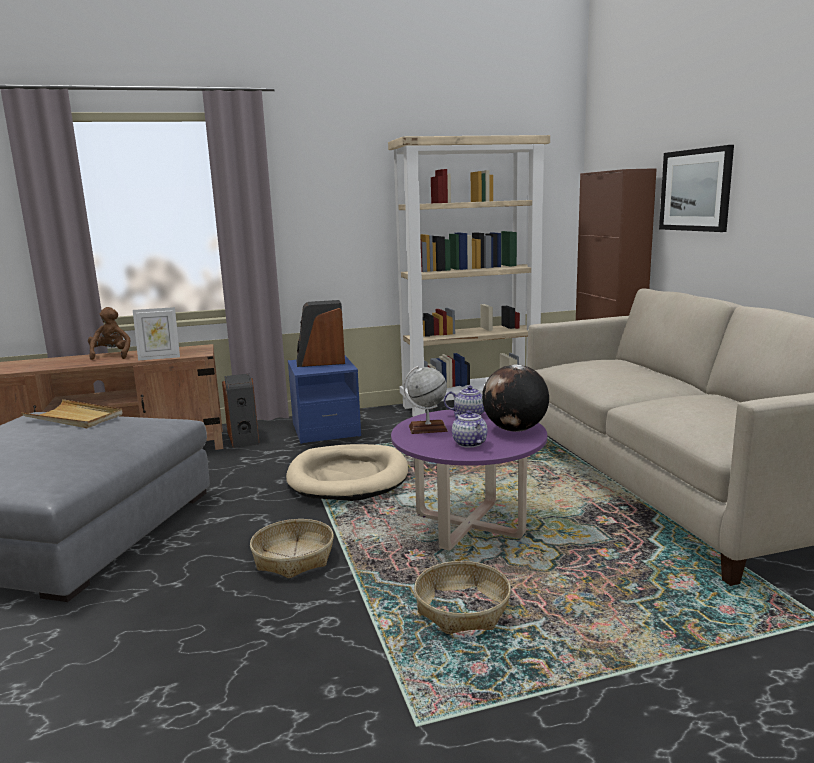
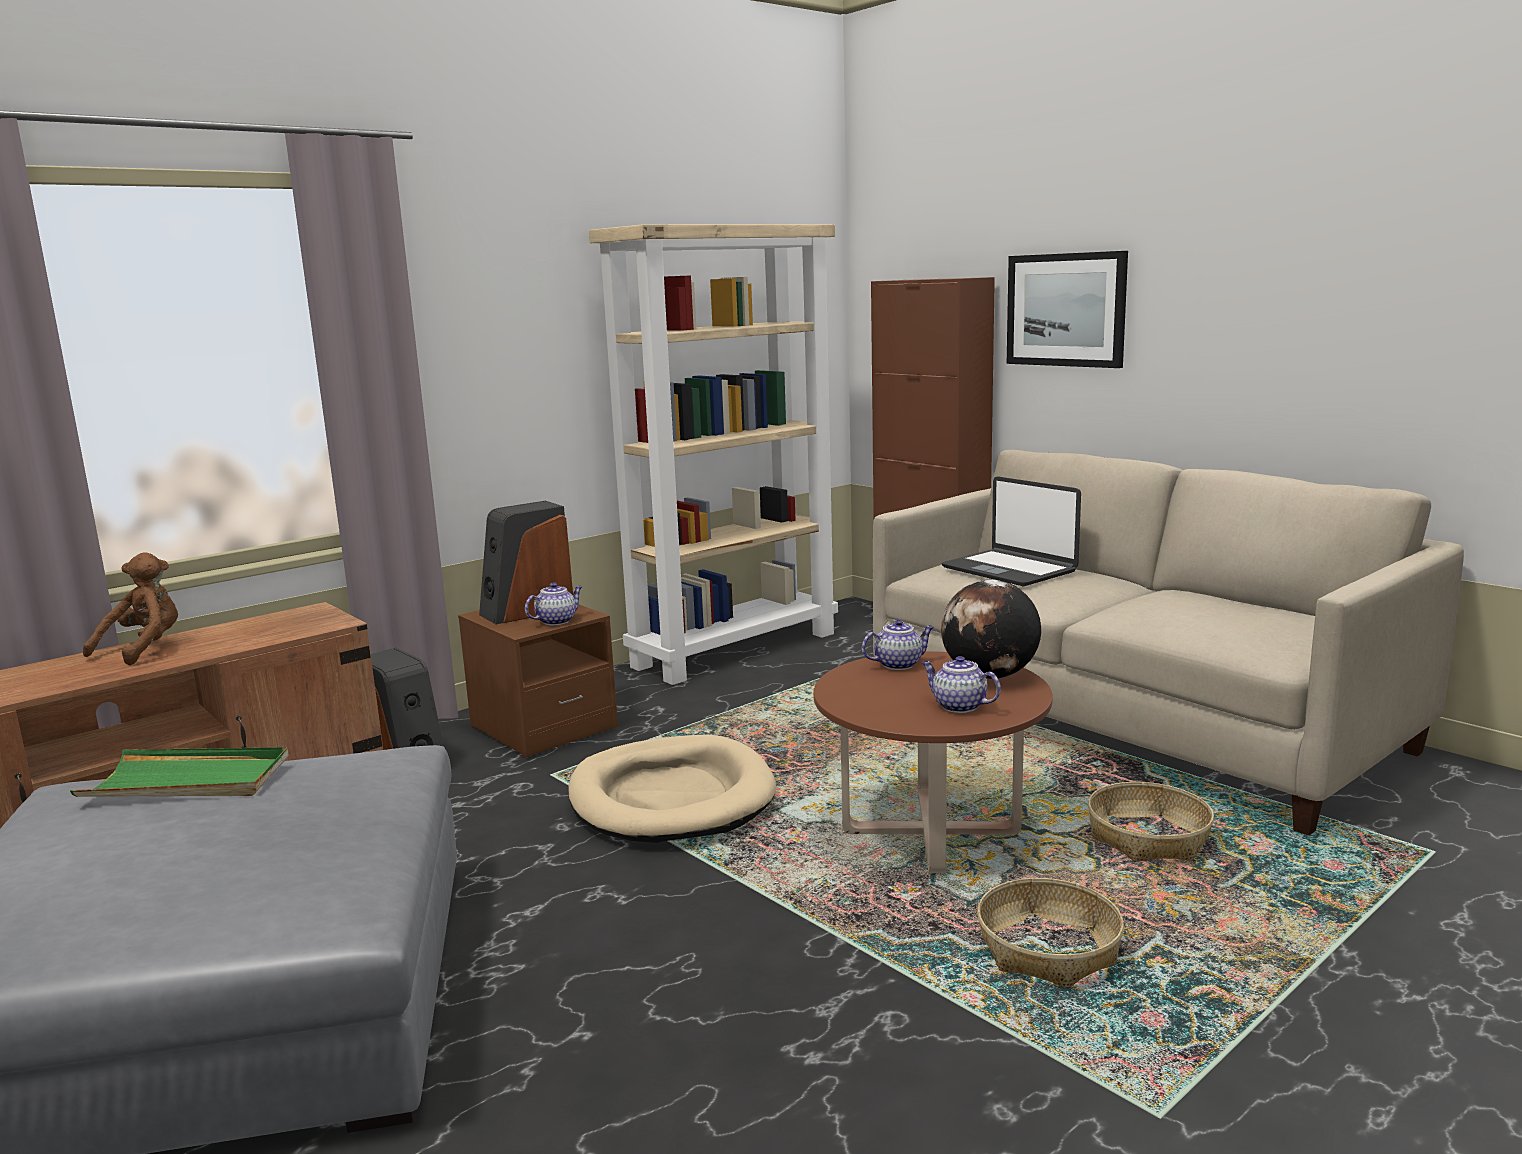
camera: 25 degrees left, 0 degrees up
beige tray [21,399,123,428] -> green tray [70,747,289,797]
brown plush toy [88,307,130,360] -> brown plush toy turned 60 degrees clockwise [83,552,178,665]
picture frame [133,307,180,361] -> none
basket [250,519,334,578] -> basket moved to [1088,782,1214,861]
blue nightstand [288,356,361,444] -> brown nightstand [458,605,618,758]
purple coffee table [391,410,547,551] -> brown coffee table [813,651,1053,873]
globe [404,366,448,434] -> none
none -> teapot [525,582,583,625]
none -> laptop [942,476,1081,587]

